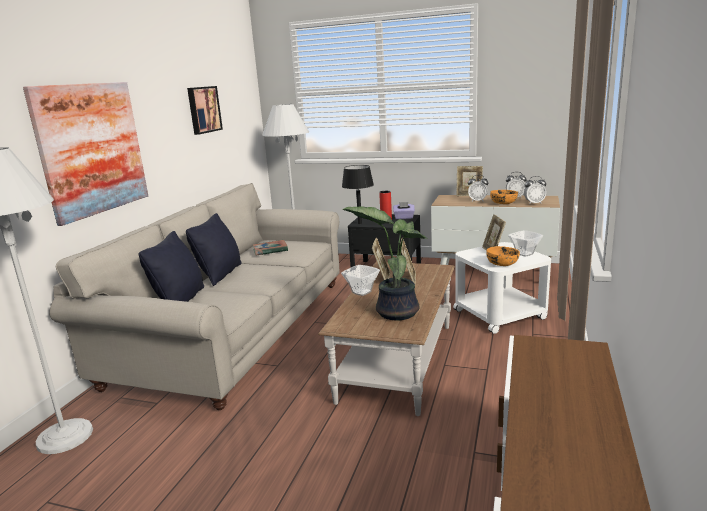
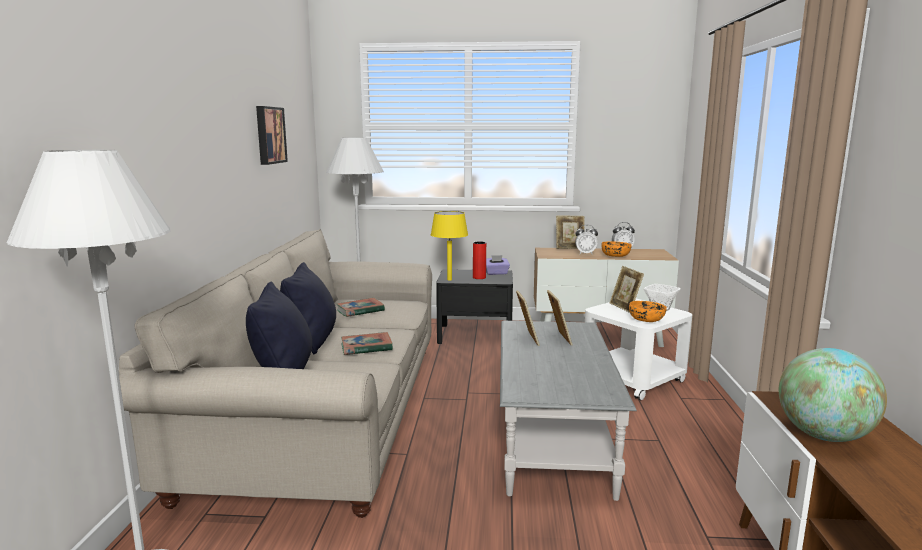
camera: 15 degrees left, 5 degrees down
picture [23,82,148,226] -> none
brown coffee table [318,262,455,416] -> grey coffee table [500,321,637,501]
bowl [341,265,380,296] -> none
black table lamp [342,165,374,224] -> yellow table lamp [431,211,468,281]
potted plant [342,207,428,320] -> none
alarm clock [524,176,546,205] -> none
none -> book [341,332,393,355]
none -> globe [779,348,887,442]

